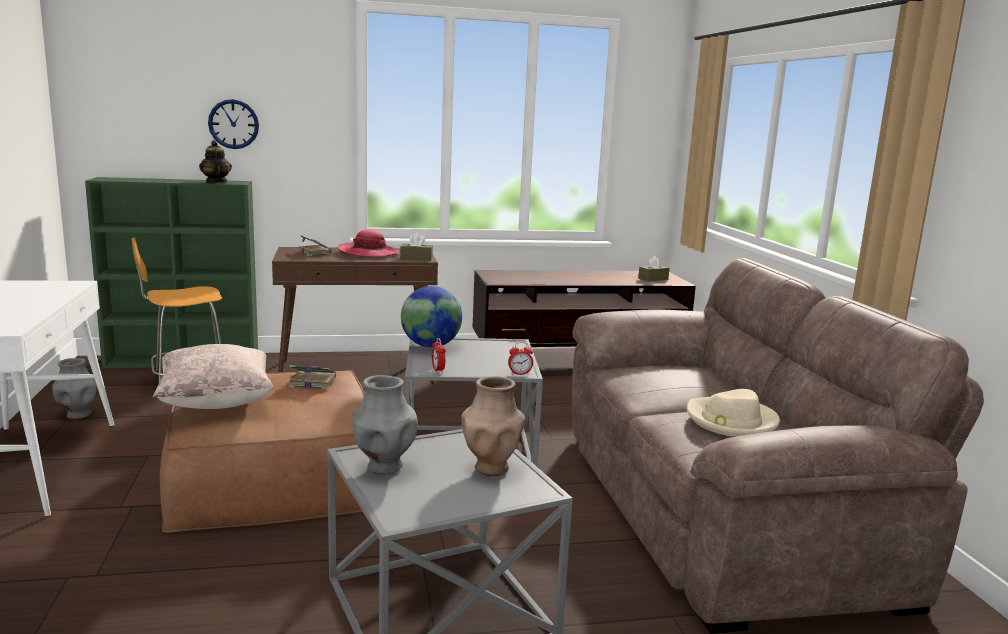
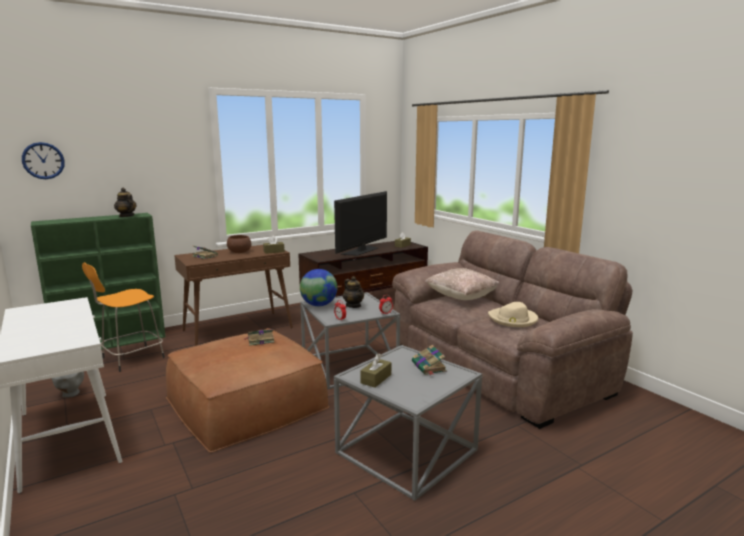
camera: 20 degrees left, 0 degrees up
beige pillow [153,344,273,409] -> beige pillow moved to [425,268,499,300]
wall clock [208,99,259,149] -> wall clock moved to [22,142,65,179]
hat [338,229,399,257] -> brown bowl [227,235,251,253]
grey vase [352,375,418,475] -> brown tissue box [360,353,391,387]
brown vase [461,376,525,476] -> book [412,345,447,375]
none -> television [334,191,387,256]
none -> teapot [343,276,364,308]

